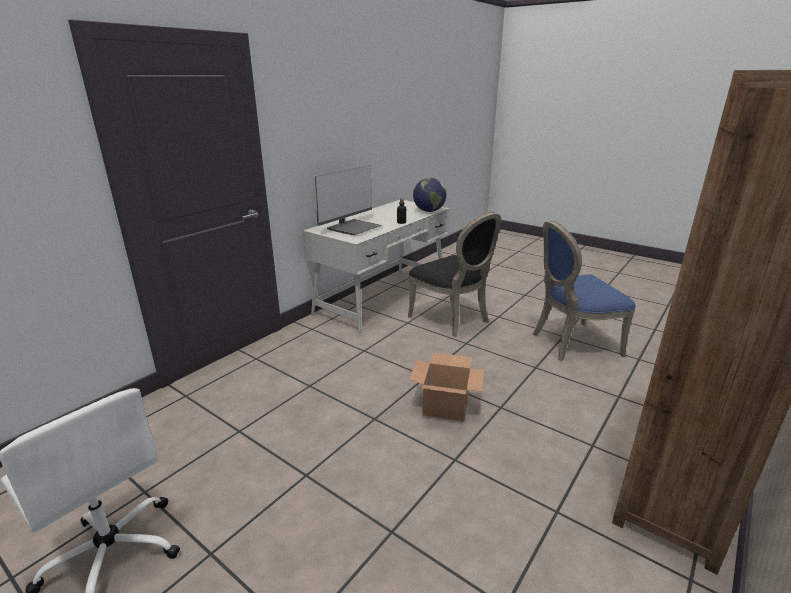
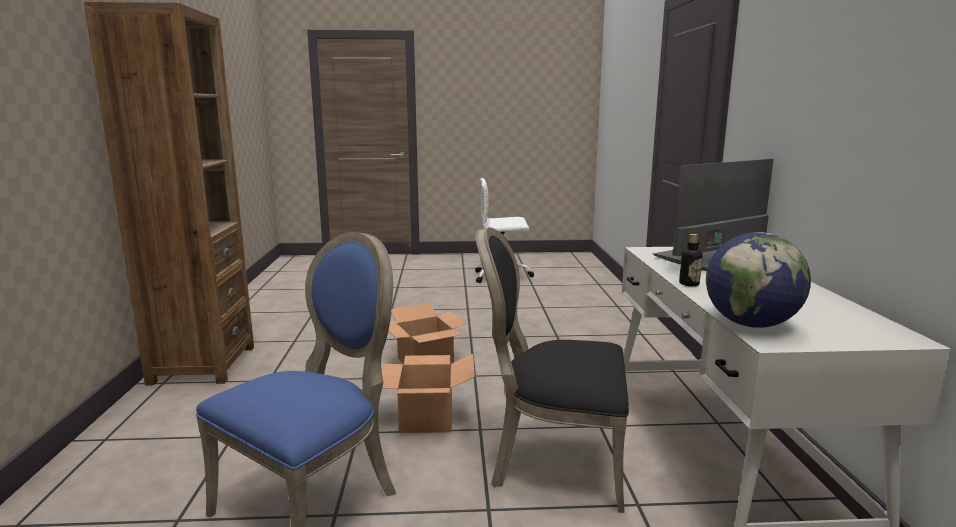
camera: 140 degrees right, 10 degrees down
monitor [315,165,382,235] -> monitor turned 60 degrees clockwise [653,159,774,271]
none -> cardboard box [381,354,475,433]

